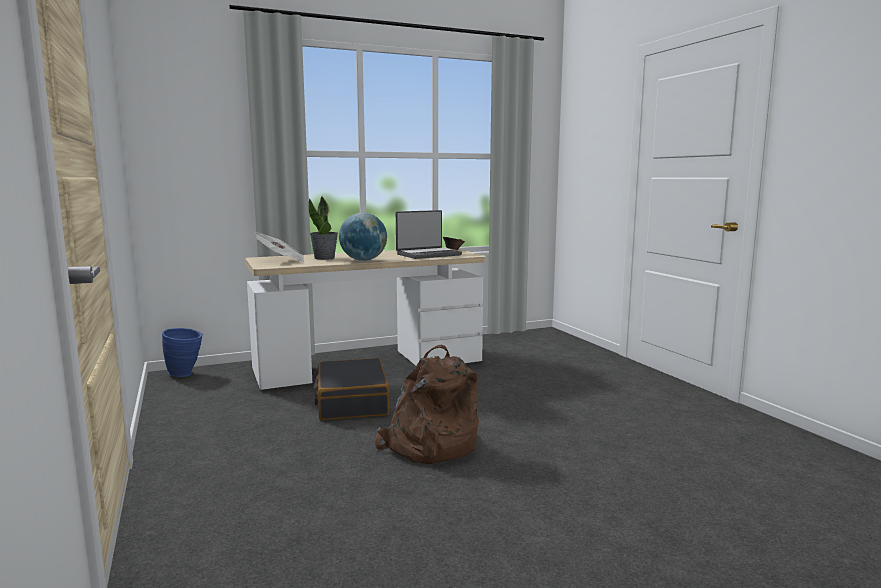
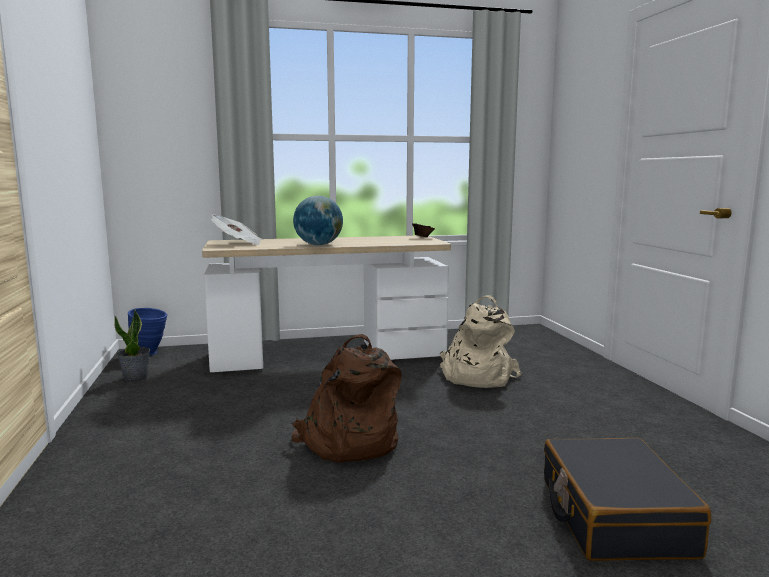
camera: 10 degrees right, 0 degrees up
potted plant [308,196,338,260] -> potted plant moved to [114,309,150,382]
black suitcase [313,358,390,420] -> black suitcase moved to [544,438,711,561]
laptop [396,210,462,259] -> none
none -> beige backpack [440,295,521,388]

